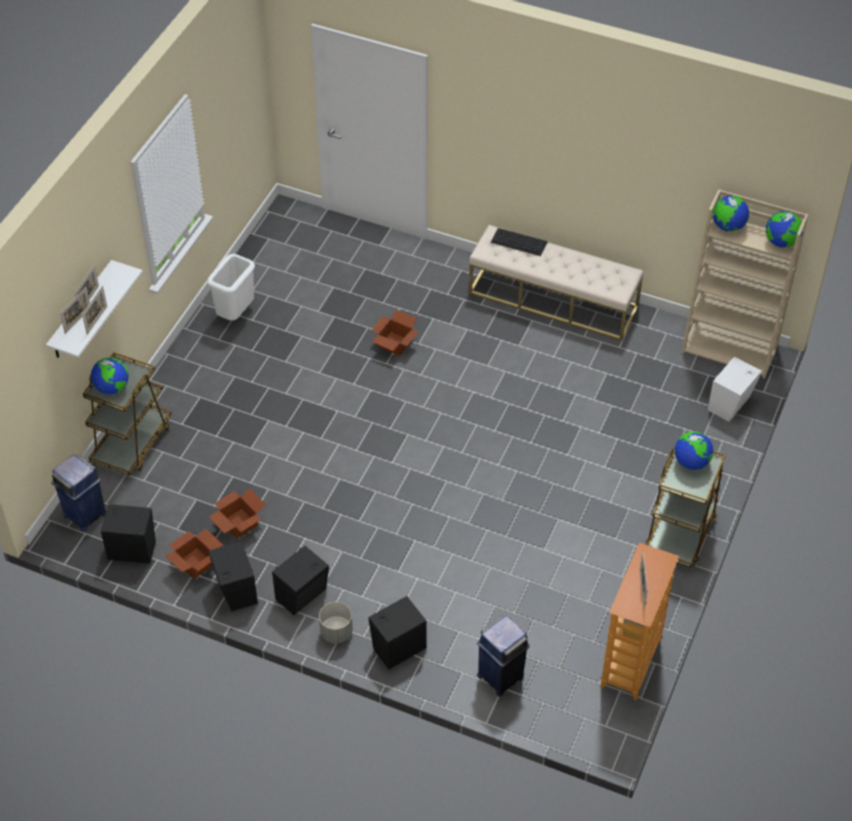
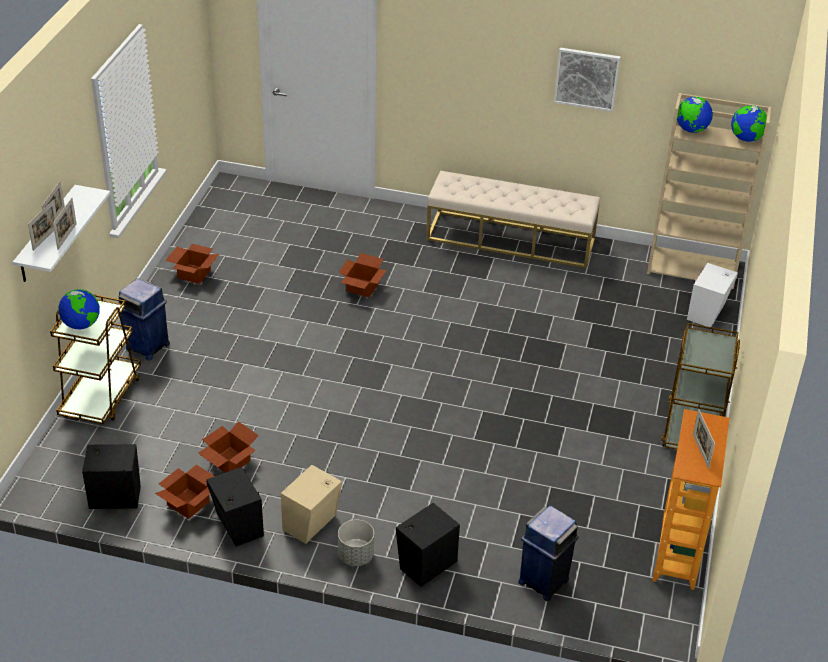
camera: 10 degrees left, 10 degrees down
blue trash can [51,454,106,532] -> blue trash can moved to [119,279,170,361]
white trash can [207,254,255,320] -> cardboard box [165,244,219,284]
black speaker [272,546,329,615] -> beige speaker [281,465,342,544]
keyboard [491,228,548,256] -> none
globe [675,431,714,470] -> none
none -> picture [554,48,621,112]

